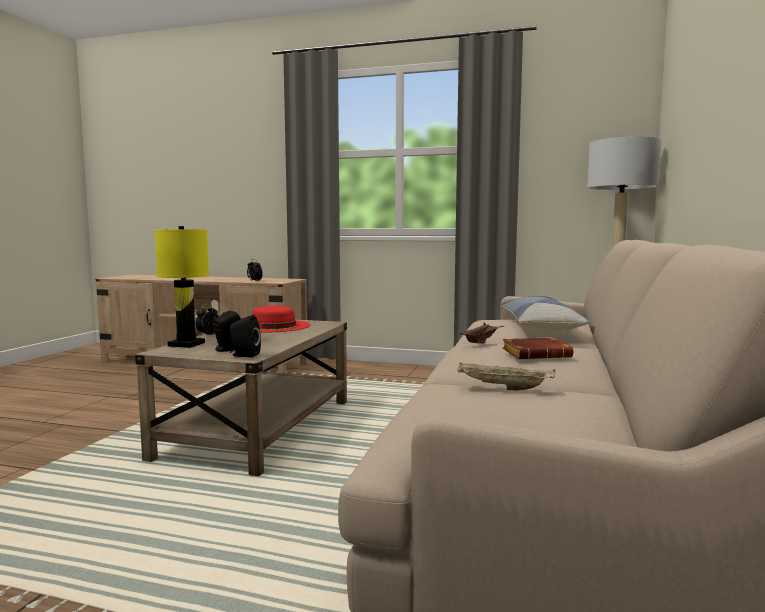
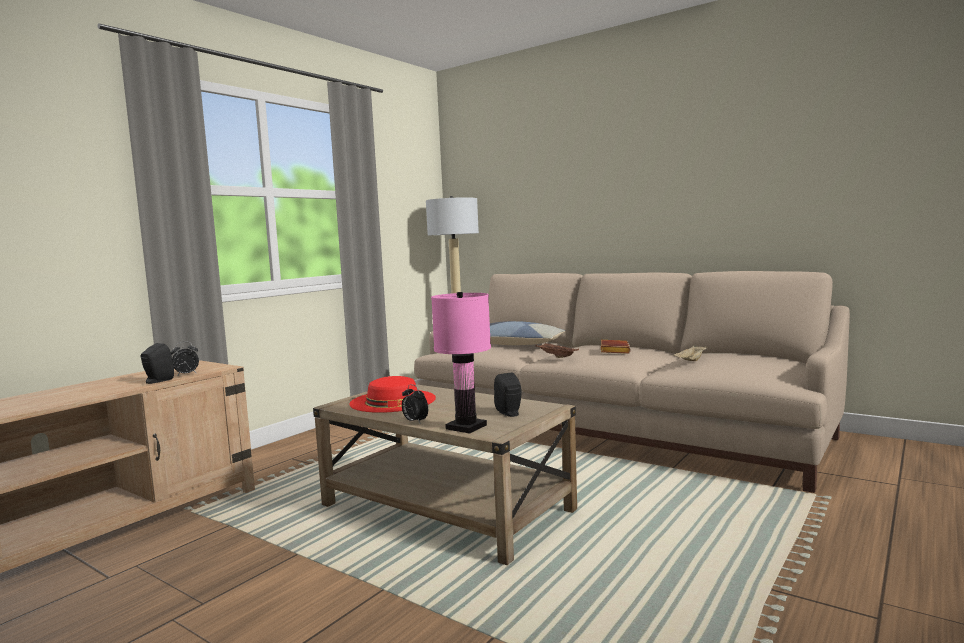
camera: 70 degrees left, 0 degrees up
yellow table lamp [155,226,209,348] -> pink table lamp [431,292,491,434]
black speaker [230,315,261,358] -> black speaker moved to [141,343,174,384]

